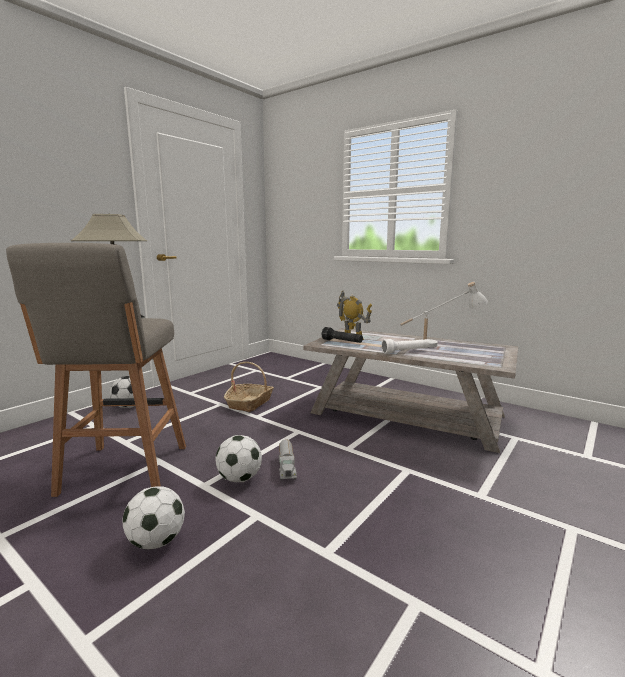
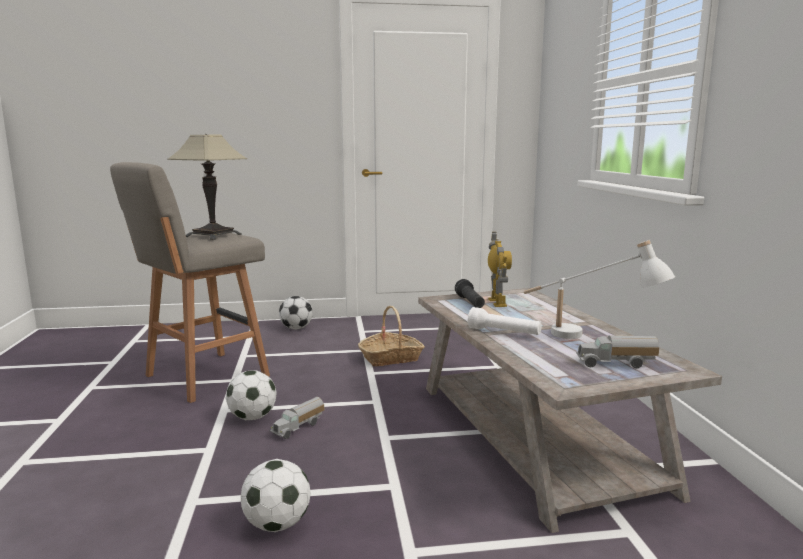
camera: 45 degrees right, 0 degrees up
football [123,486,185,549] -> football moved to [241,459,311,532]
none -> toy truck [576,335,659,368]

